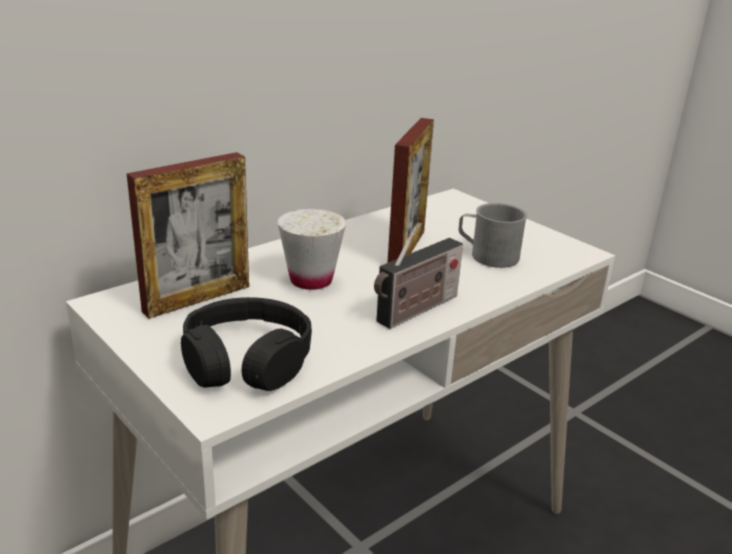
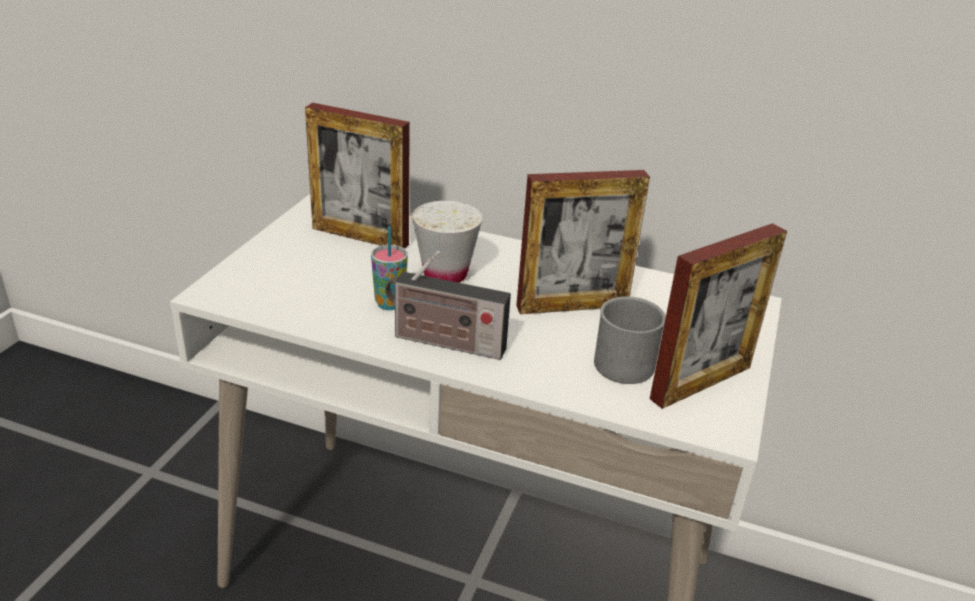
camera: 60 degrees right, 5 degrees up
black headphones [181,297,312,391] -> none
none -> cup [371,226,408,310]
none -> picture frame [650,223,787,409]

